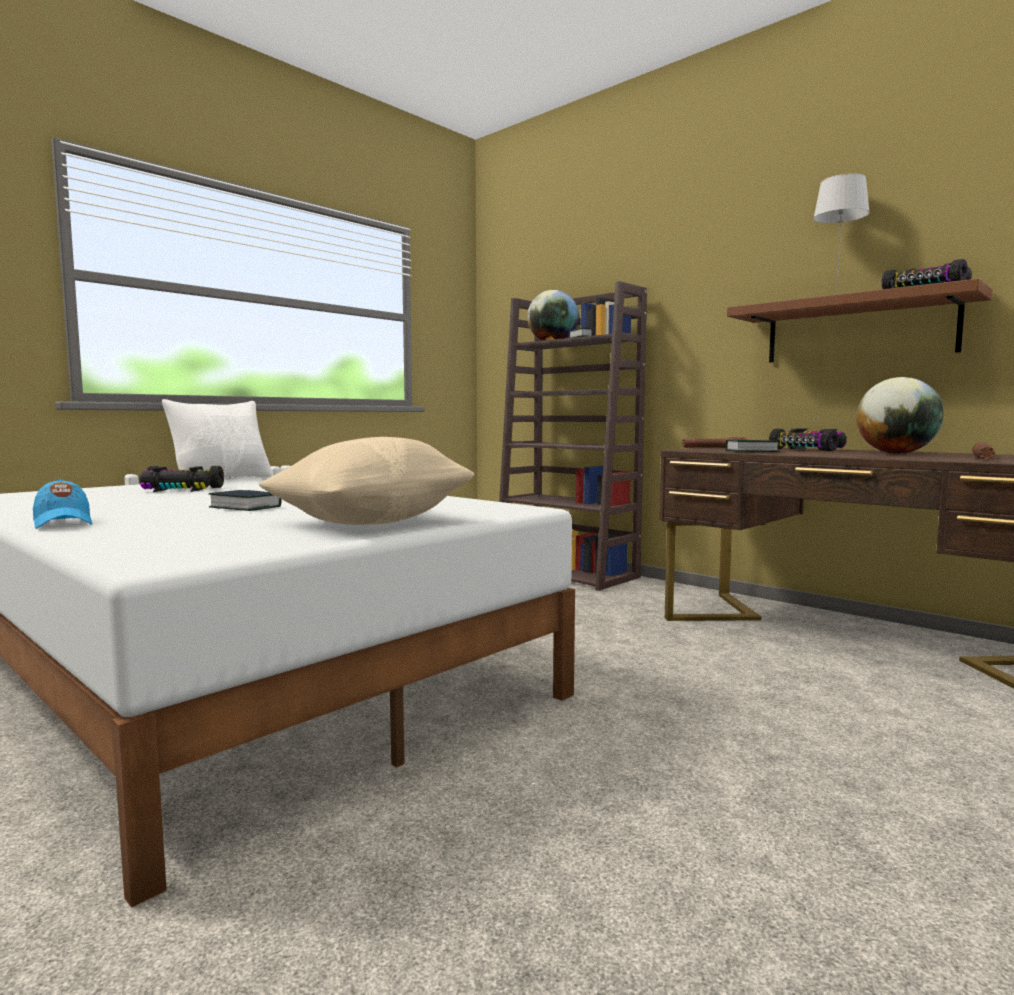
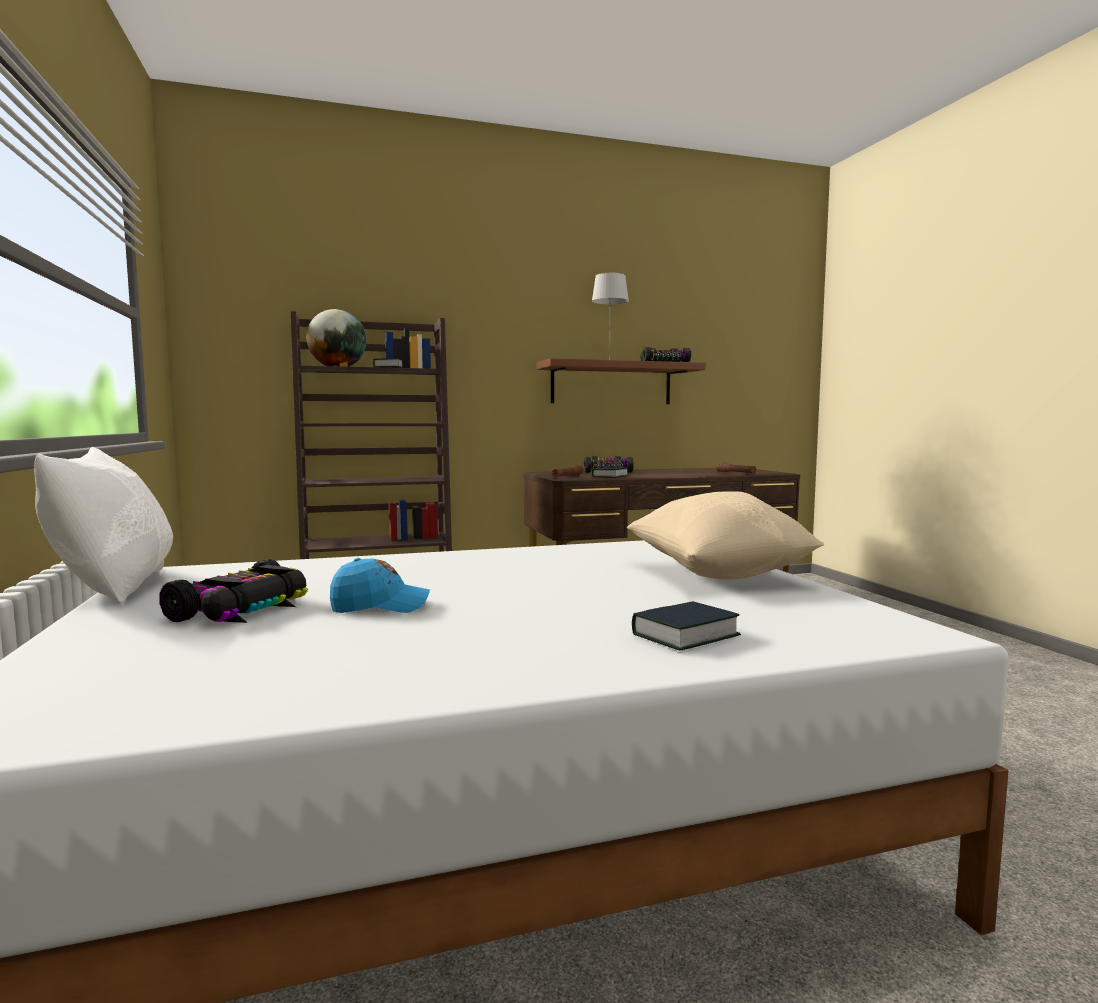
camera: 60 degrees left, 0 degrees up
blue cap [33,479,92,529] -> blue cap moved to [330,558,430,613]
book [209,490,282,511] -> book moved to [632,601,741,651]
globe [856,377,944,454] -> none

